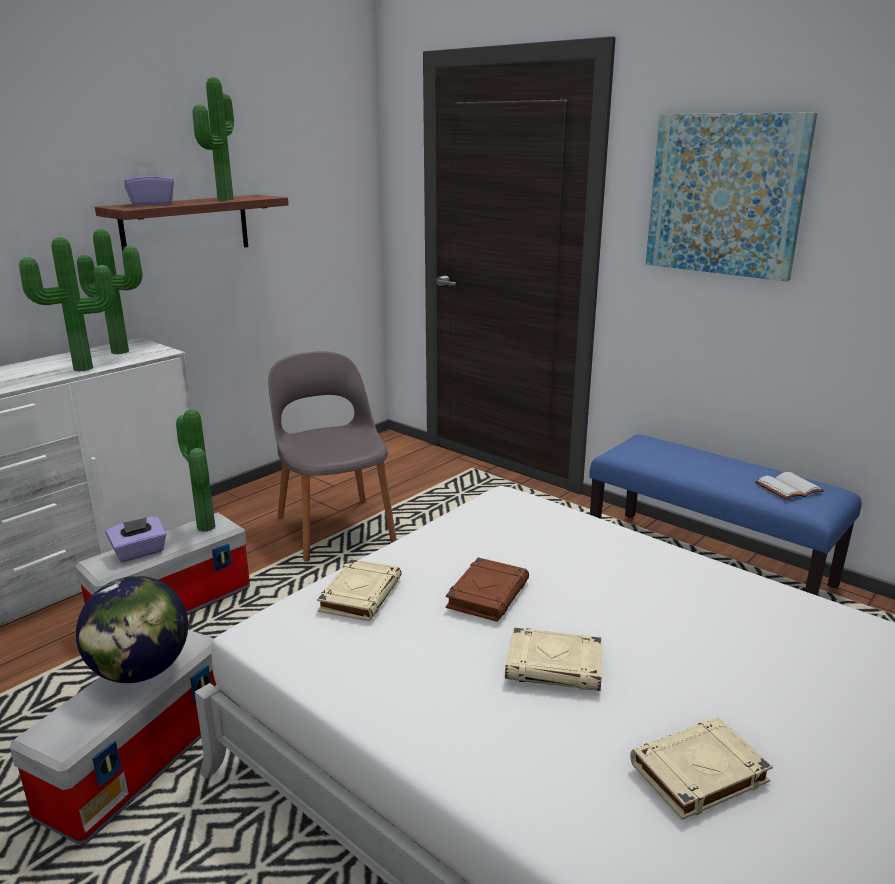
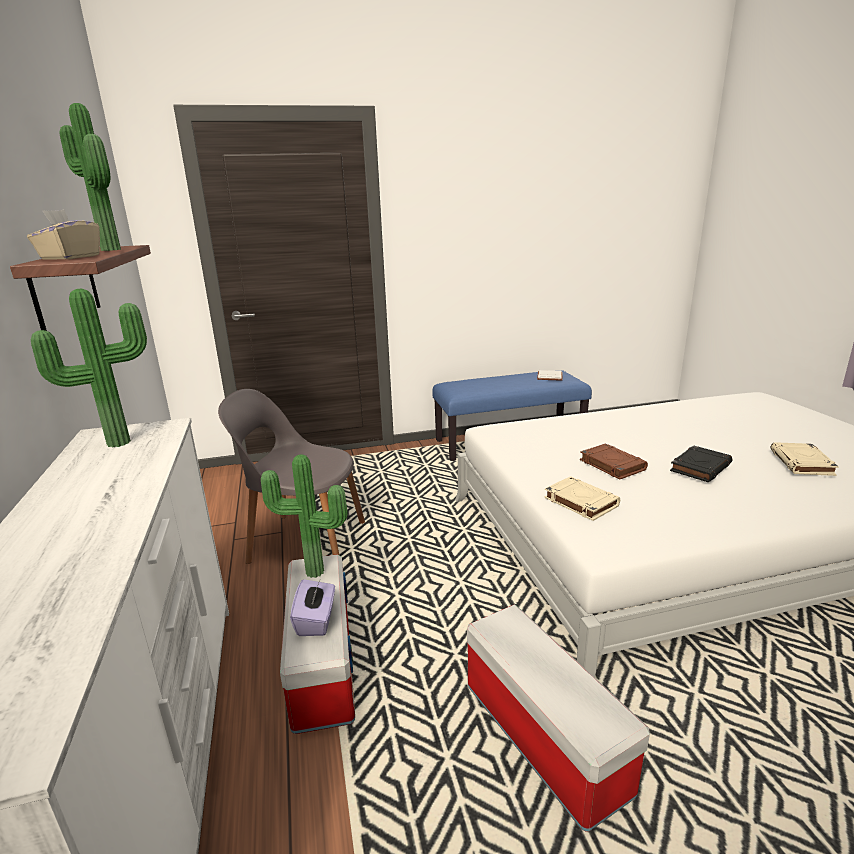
camera: 55 degrees left, 0 degrees up
potted plant [19,237,115,371] -> none
globe [76,576,188,683] -> none
purple tissue box [124,167,174,206] -> beige tissue box [27,210,100,260]
beige book [505,627,603,691] -> black book [670,445,732,482]
picture [646,112,818,281] -> none

